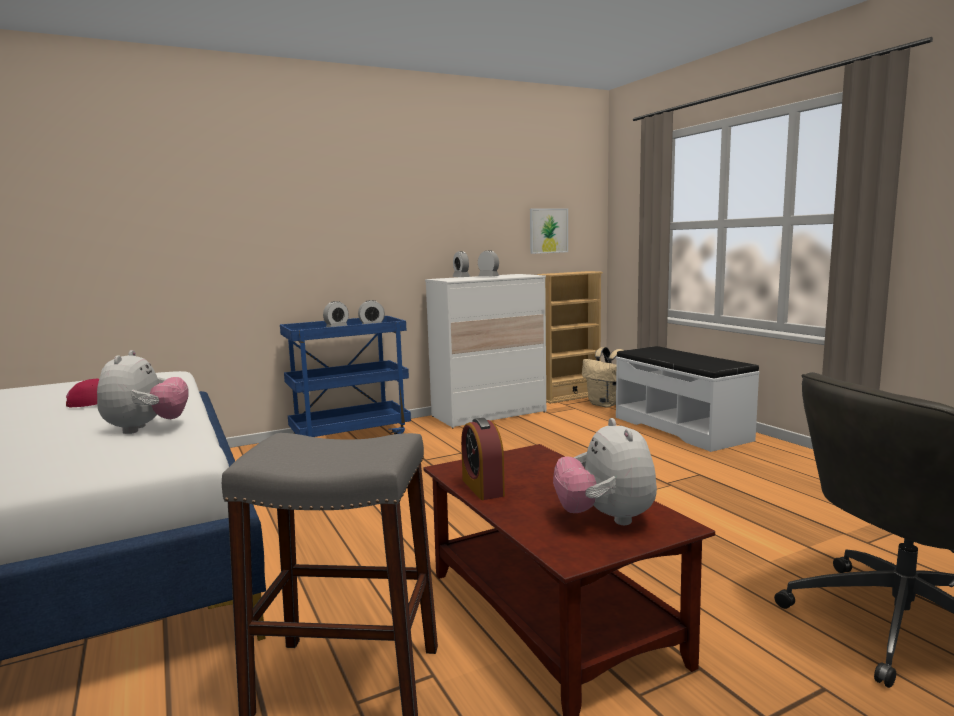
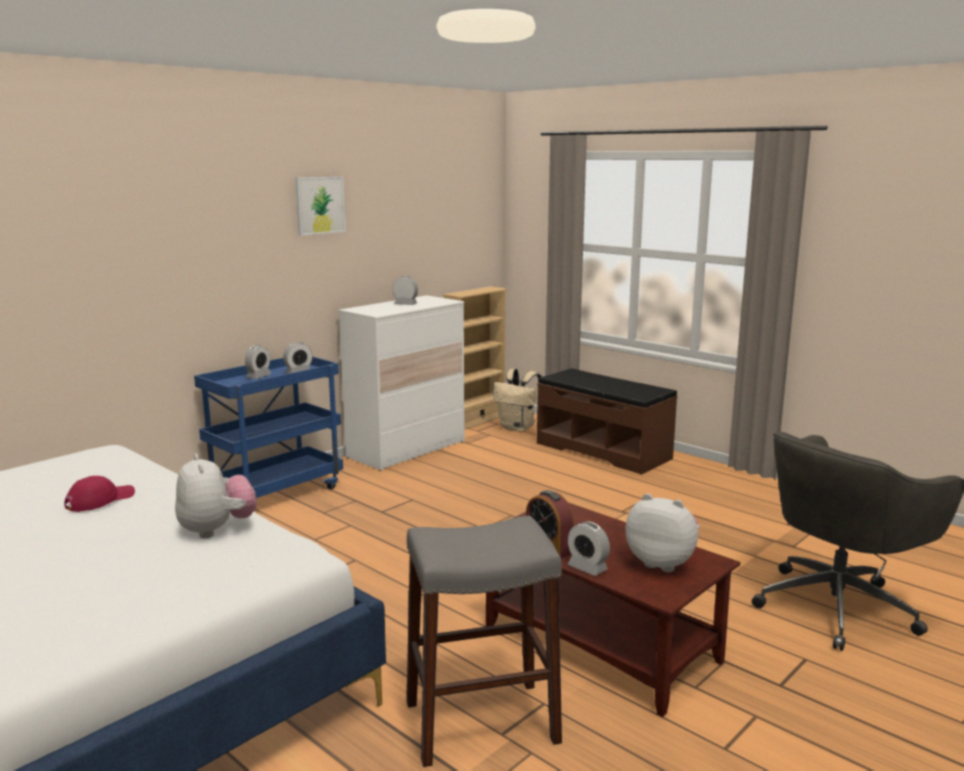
camera: 20 degrees left, 5 degrees up
alarm clock [452,251,470,277] -> alarm clock moved to [568,521,610,576]
picture [530,208,568,254] -> picture moved to [295,177,346,236]
plush toy [553,418,657,525] -> plush toy turned 150 degrees clockwise [626,493,700,572]
white bench [616,346,760,452] -> brown bench [537,368,677,475]

